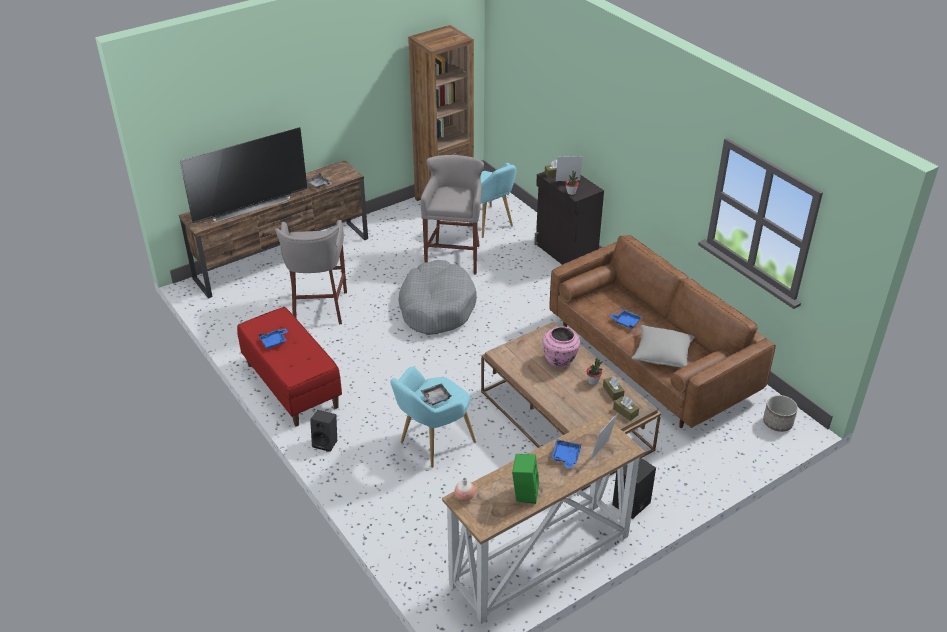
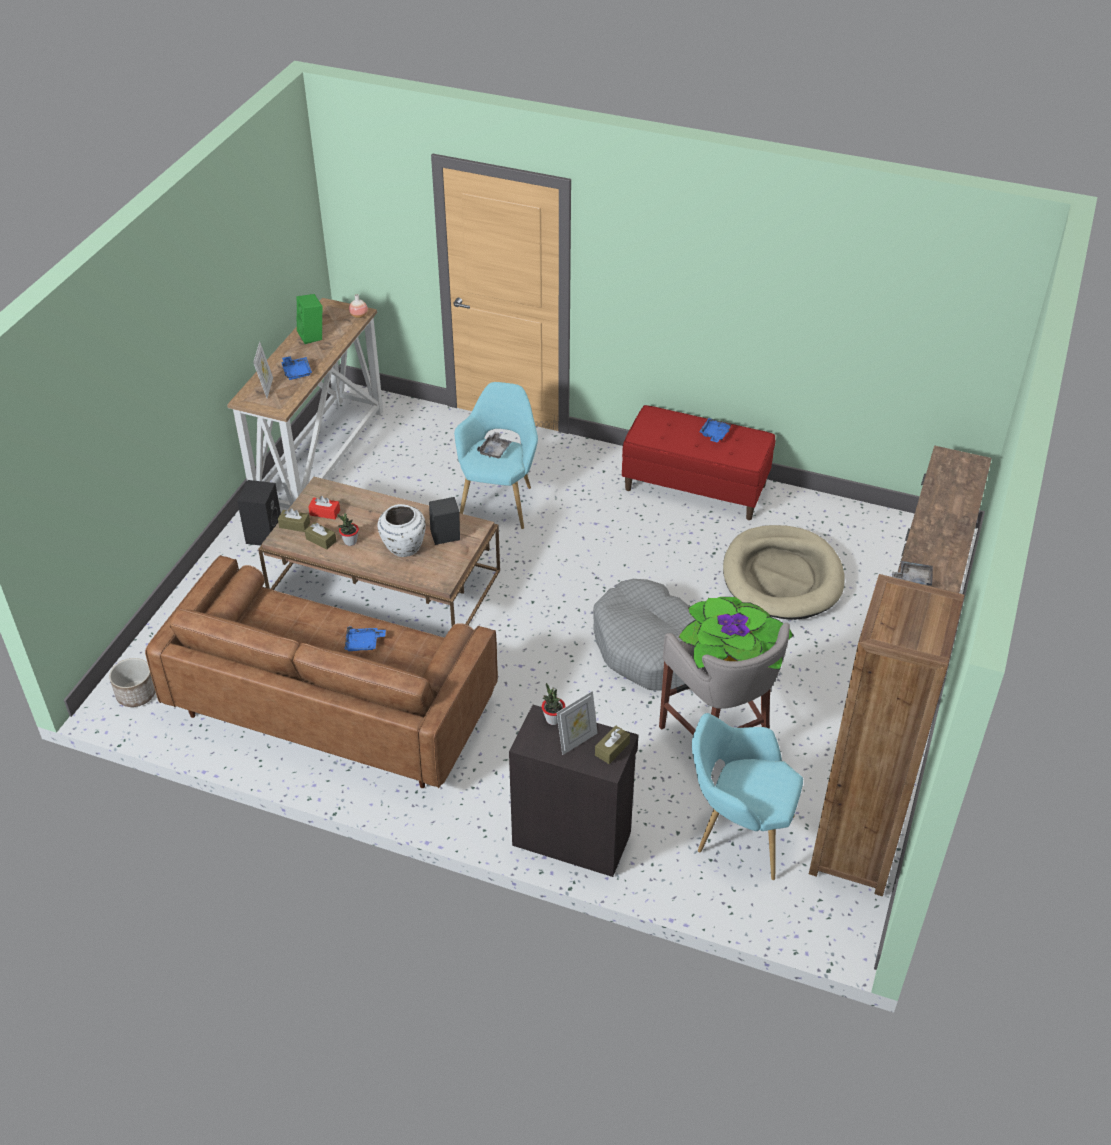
camera: 145 degrees right, 5 degrees up
television [180,127,308,223] -> none
grey stool [275,220,347,324] -> beige dog bed [723,525,845,620]
black speaker [310,410,337,452] -> black speaker moved to [429,497,460,545]
pink vase [542,326,580,368] -> white vase [378,504,426,557]
grey pillow [632,325,695,368] -> none
none -> red tissue box [308,496,340,519]
none -> potted plant [679,597,794,670]

